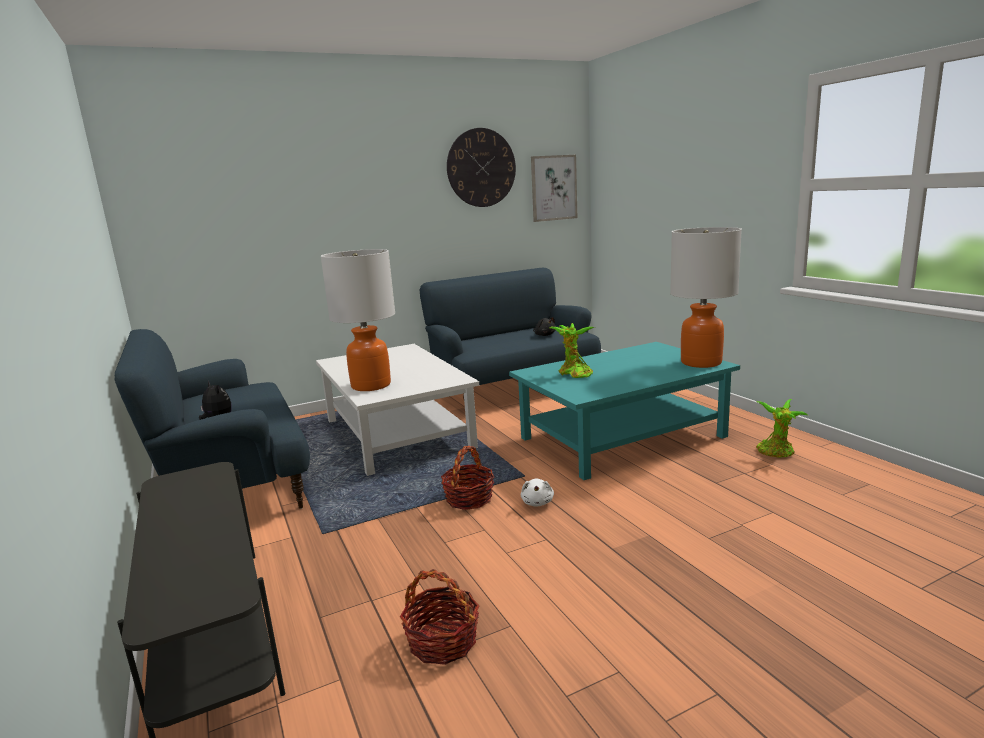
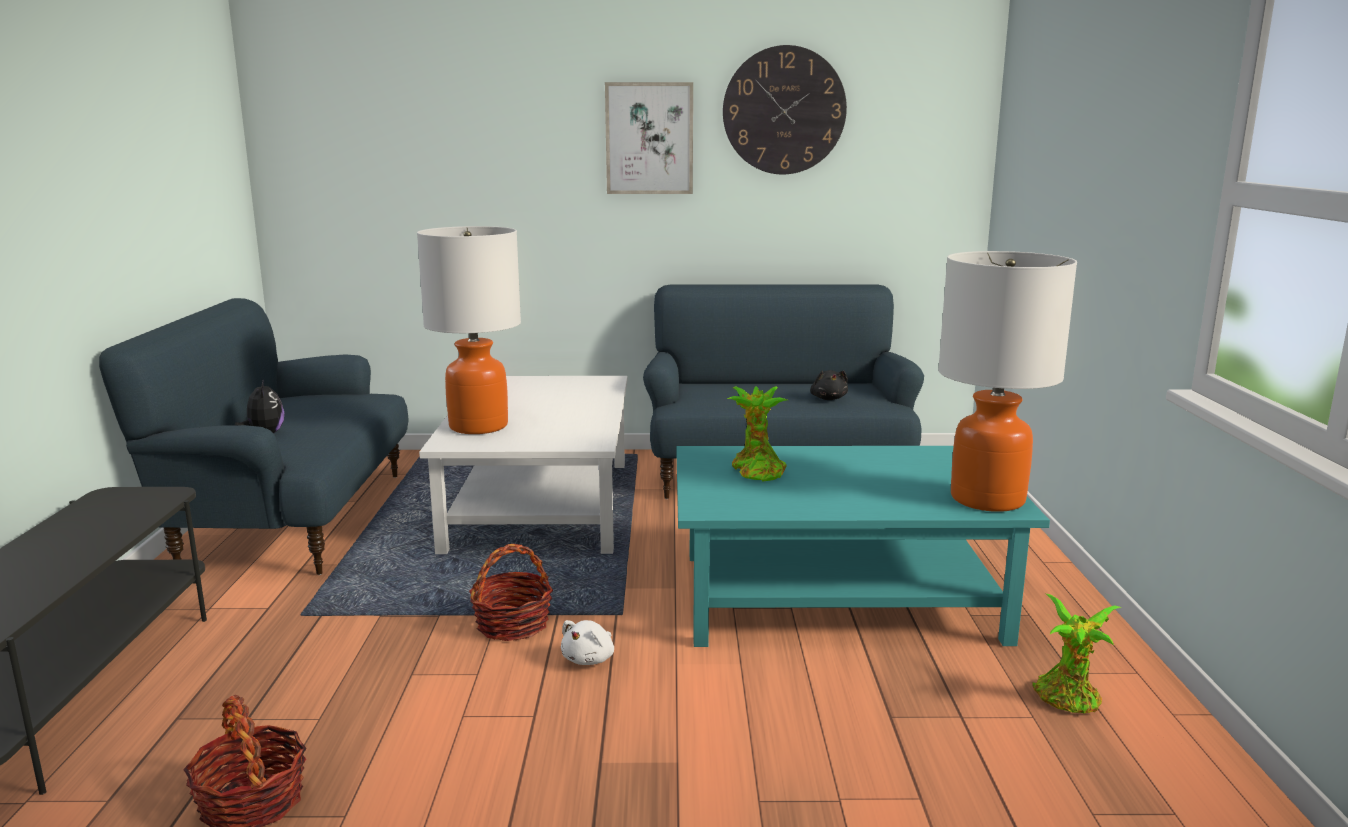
camera: 25 degrees right, 0 degrees up
picture [531,155,577,222] -> picture moved to [605,82,693,194]

